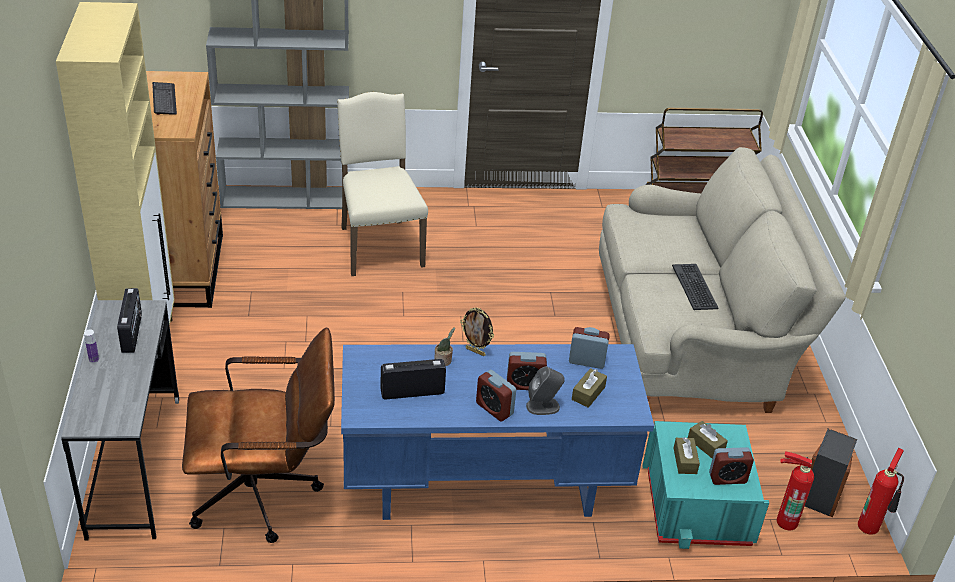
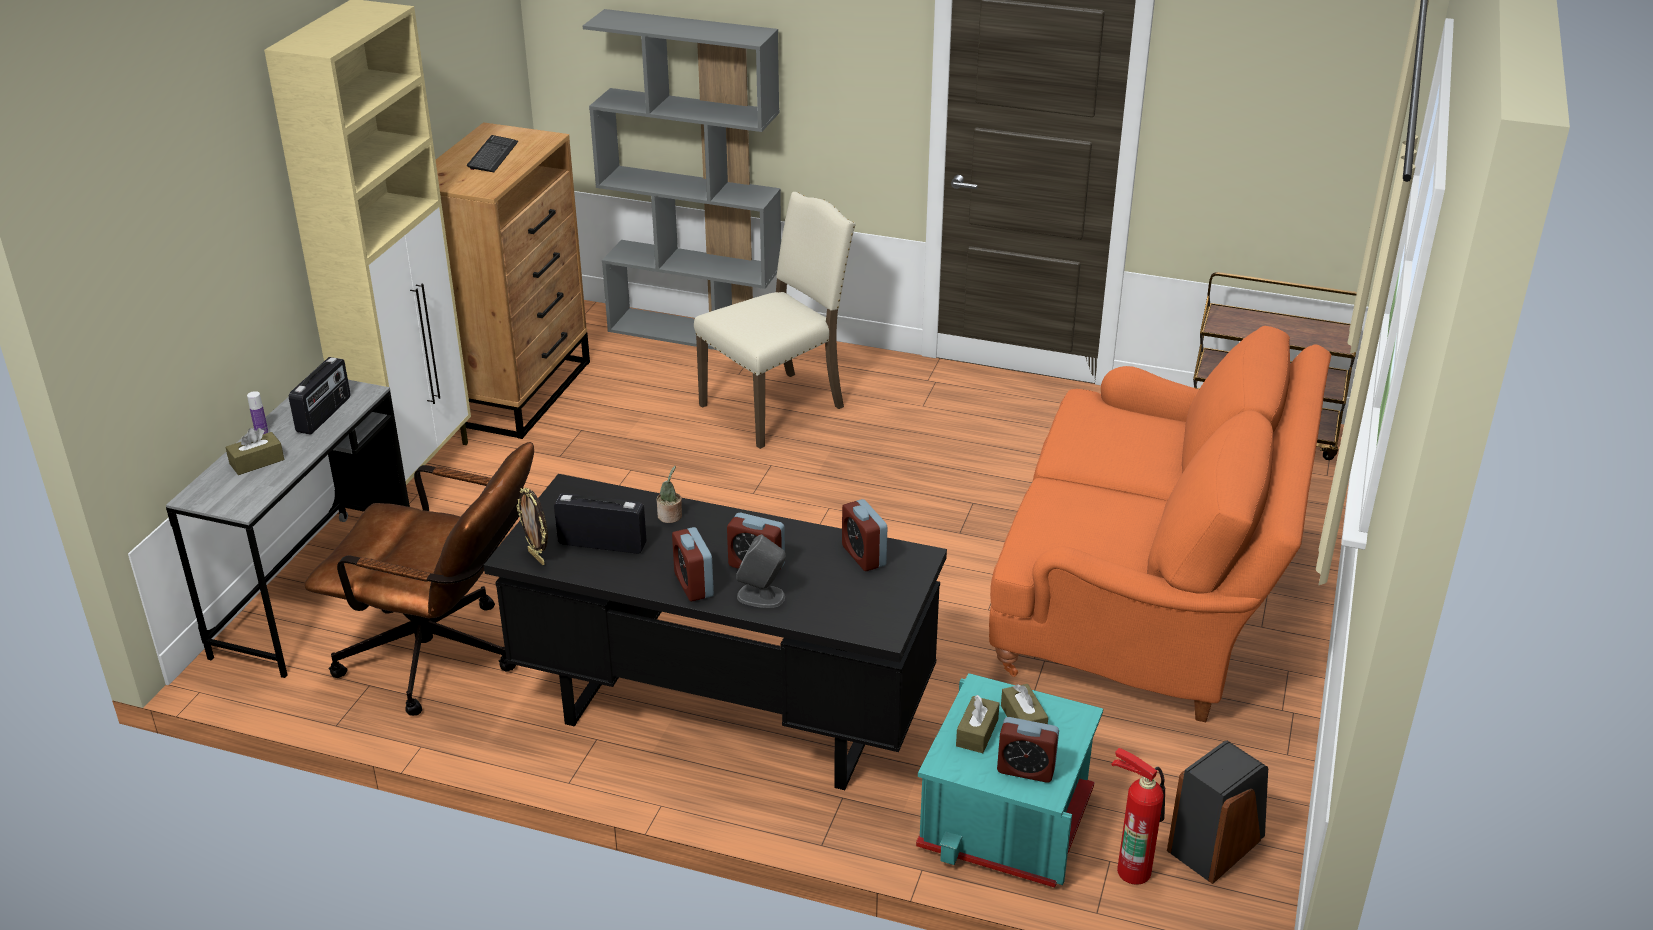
camera: 25 degrees right, 5 degrees down
beige chair [337,92,428,276] -> beige chair turned 45 degrees clockwise [694,192,856,449]
blue desk [341,344,654,520] -> black desk [484,474,947,790]
picture frame [460,308,494,356] -> picture frame moved to [517,488,548,565]
alarm clock [569,327,610,369] -> alarm clock turned 150 degrees counterclockwise [842,499,887,571]
brown tissue box [572,368,607,408] -> brown tissue box moved to [226,428,284,475]
beige sofa [599,147,845,413] -> orange sofa [989,326,1331,722]
keyboard [672,264,719,310] -> none
fire extinguisher [858,448,904,535] -> none

